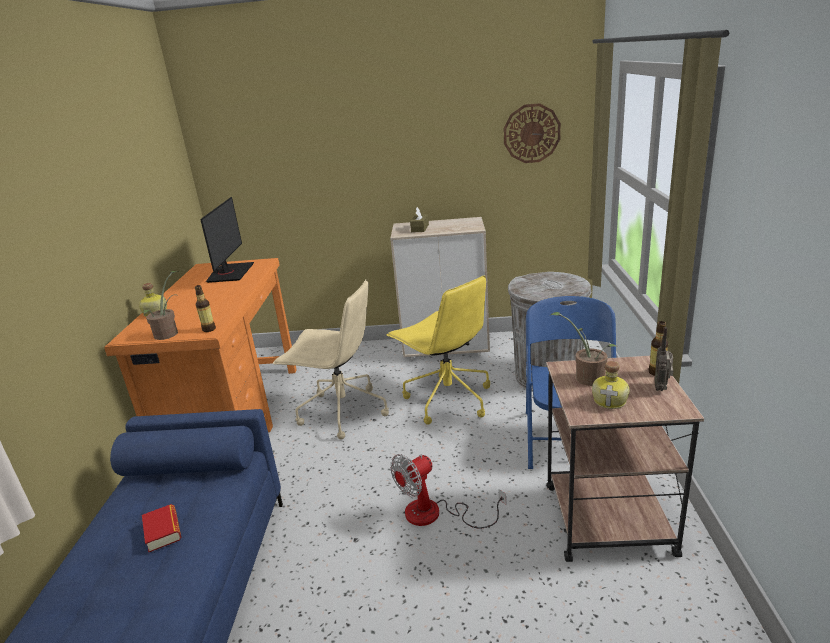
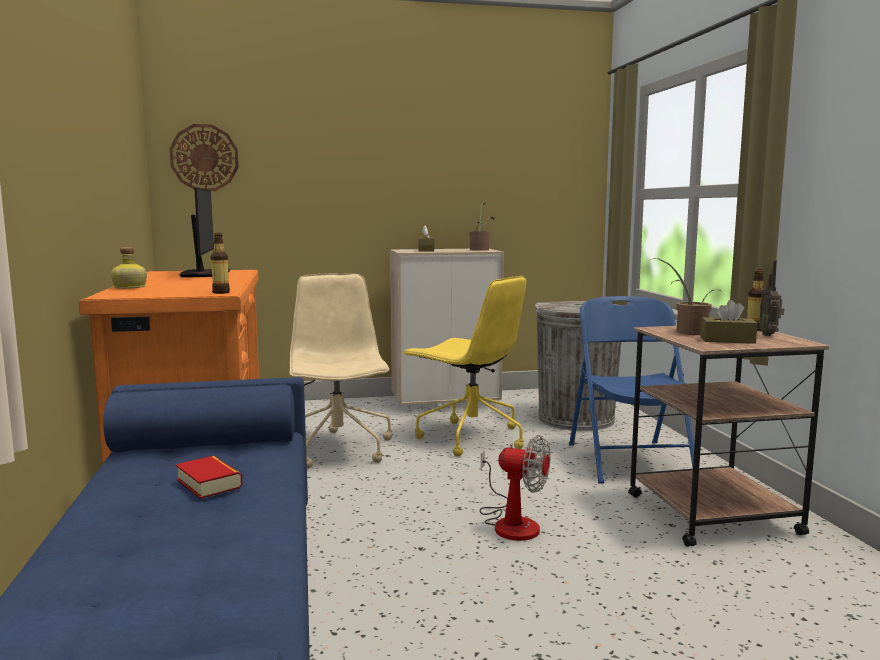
camera: 15 degrees left, 15 degrees down
potted plant [143,271,179,340] -> potted plant moved to [469,202,494,251]
beige office chair [273,280,389,440] -> beige office chair turned 105 degrees counterclockwise [290,273,392,469]
fan [390,454,506,529] -> fan turned 105 degrees counterclockwise [479,435,551,541]
wall clock [504,103,561,163] -> wall clock moved to [169,124,239,191]
bottle [592,361,630,409] -> brown tissue box [701,300,758,344]

